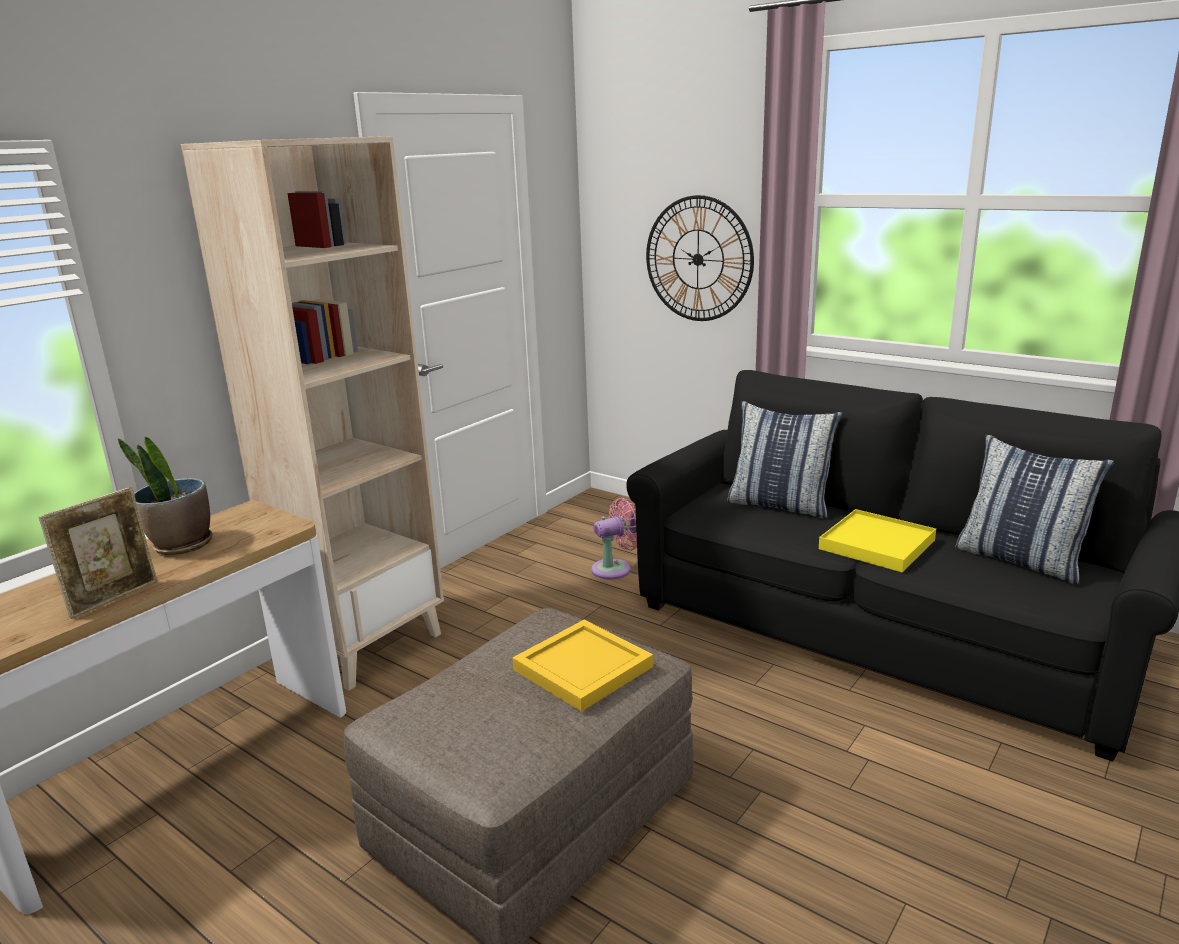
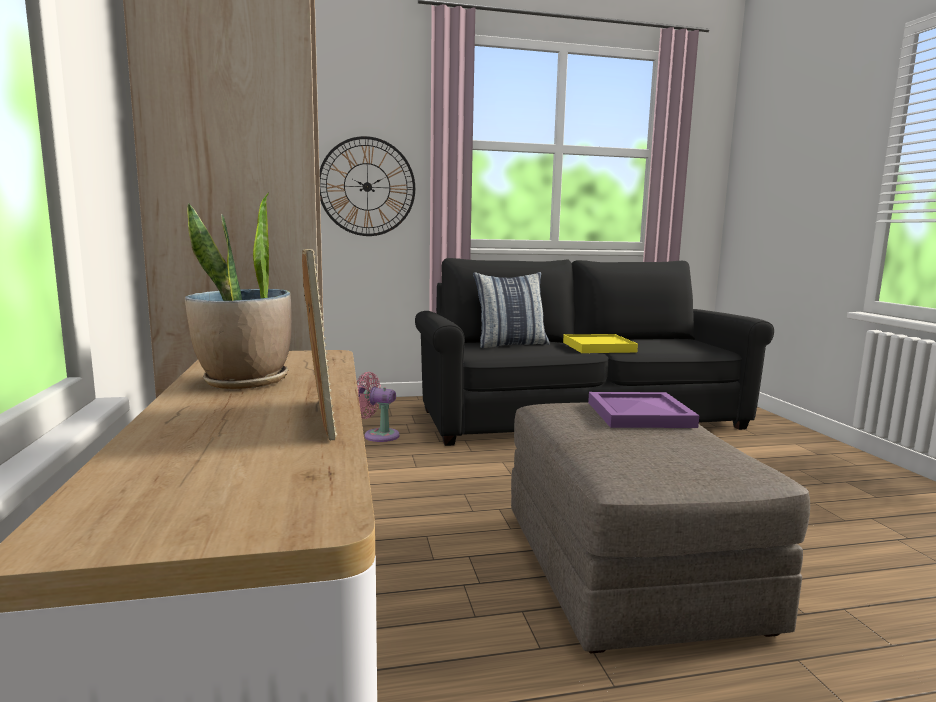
camera: 50 degrees left, 10 degrees down
yellow tray [512,620,653,712] -> purple tray [588,392,699,428]
pink fan [591,498,637,580] -> pink fan turned 90 degrees counterclockwise [357,372,400,442]
pillow [955,434,1114,585] -> none

